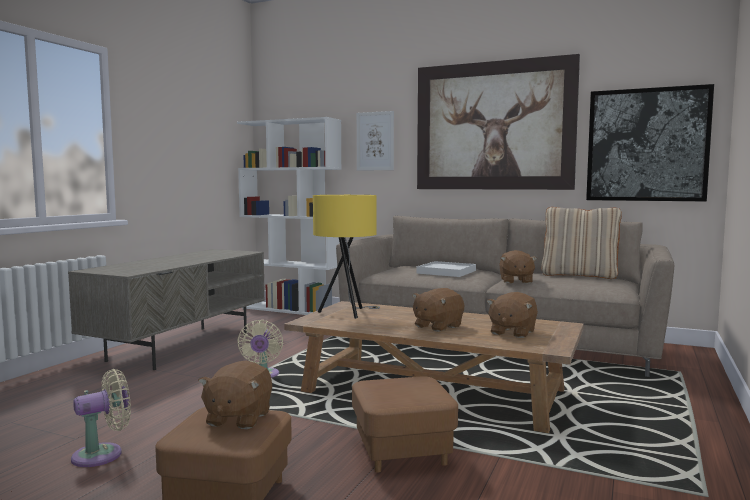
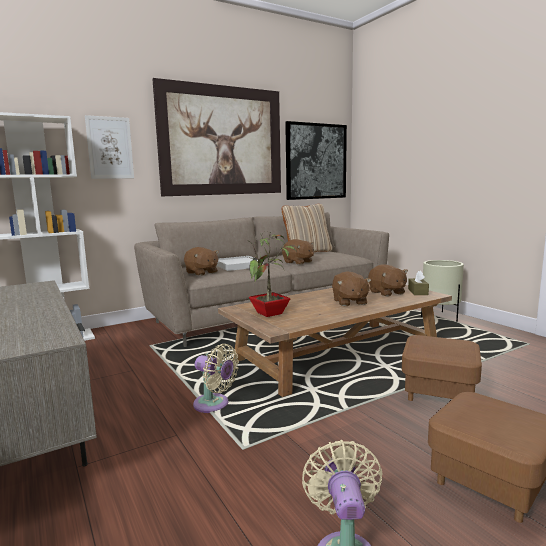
camera: 55 degrees left, 5 degrees up
brown plush toy [198,361,272,429] -> brown plush toy moved to [184,247,219,276]
yellow table lamp [313,195,380,319] -> potted plant [248,233,297,317]
none -> brown tissue box [408,271,429,295]
none -> beige planter [421,260,464,322]

